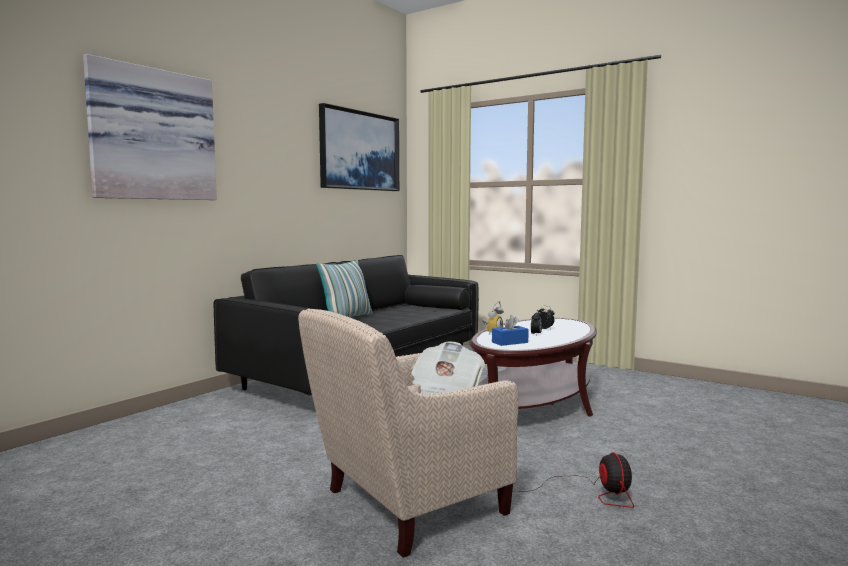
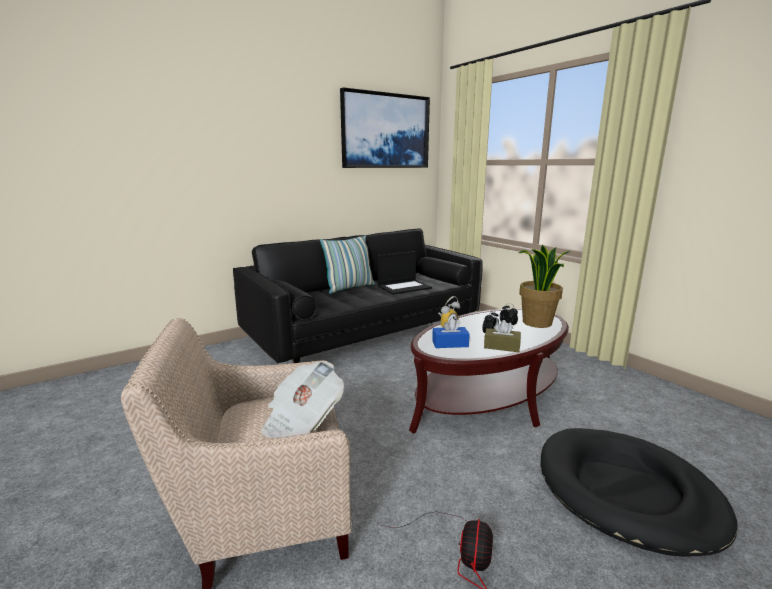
camera: 20 degrees right, 10 degrees up
picture [83,54,217,200] -> none
none -> laptop [378,251,432,295]
none -> brown tissue box [484,320,521,352]
none -> potted plant [519,245,570,328]
none -> black dog bed [540,428,738,557]

